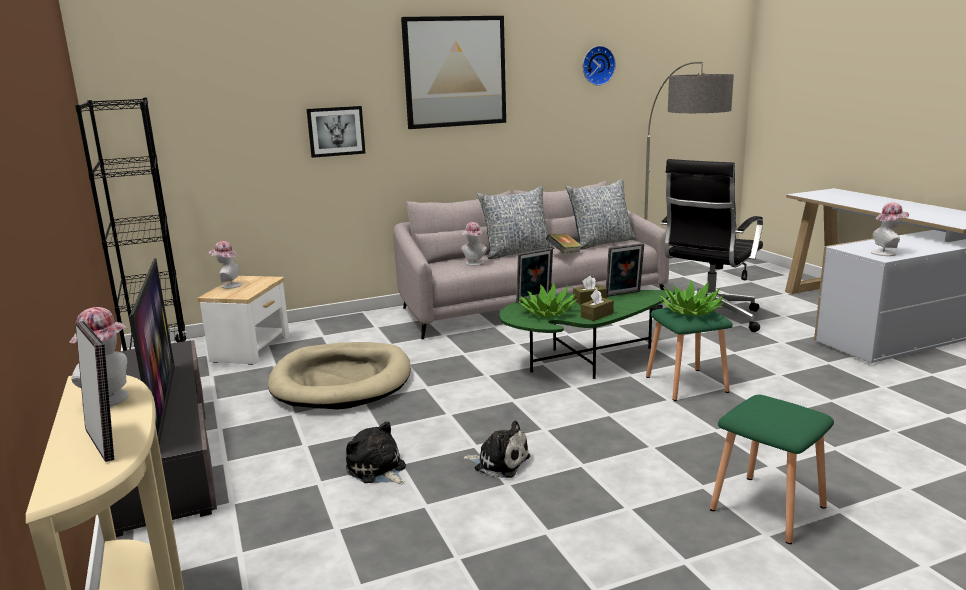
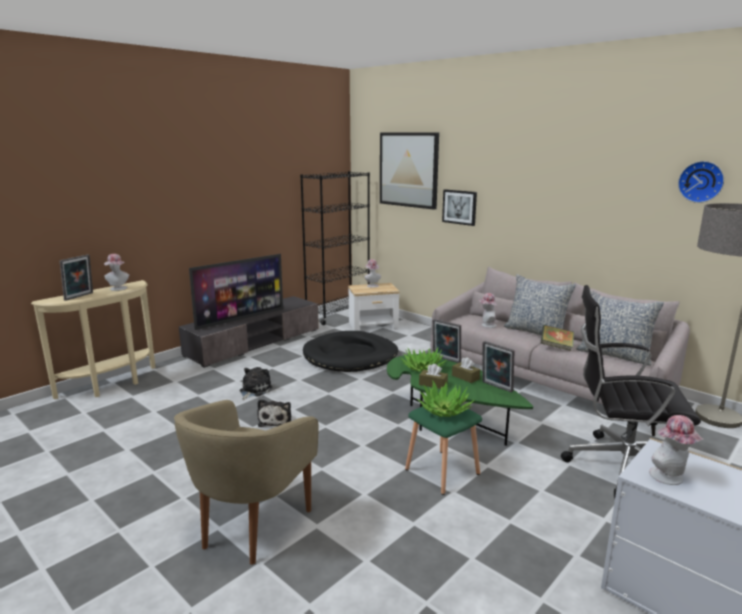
camera: 65 degrees right, 0 degrees up
beige dog bed [268,342,411,410] -> black dog bed [303,331,398,372]
picture [401,16,506,129] -> picture moved to [380,133,439,210]
green stool [710,395,834,544] -> beige armchair [174,400,319,565]

